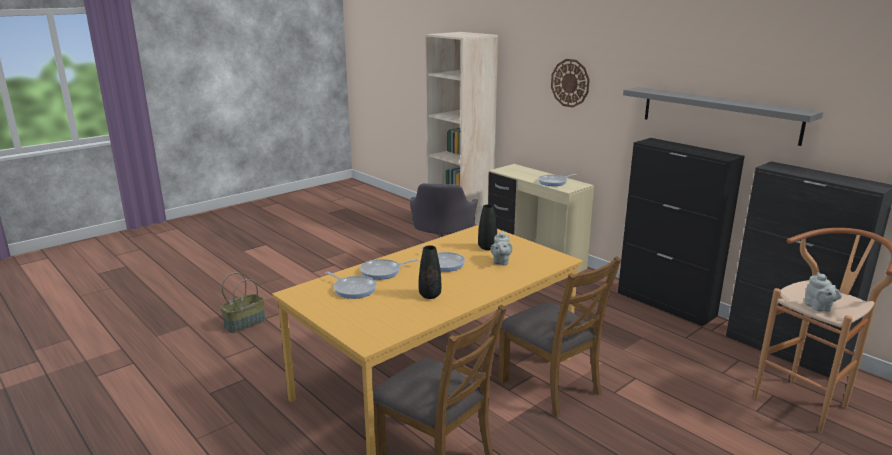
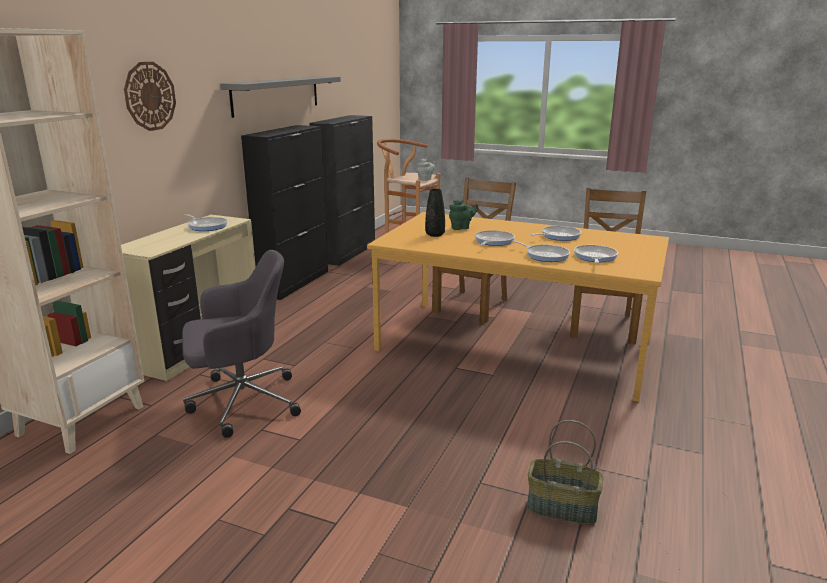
camera: 115 degrees left, 0 degrees up
black vase [419,245,441,299] -> frying pan [530,226,581,241]
grey teapot [490,231,513,266] -> green teapot [449,199,478,230]

